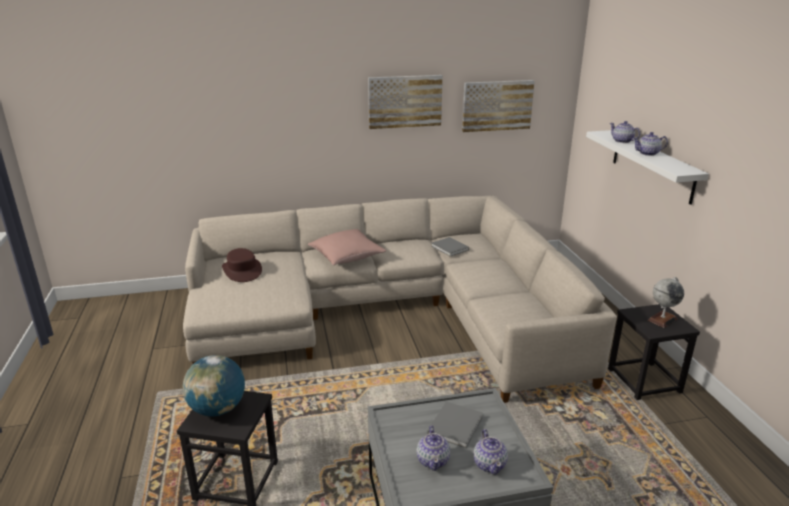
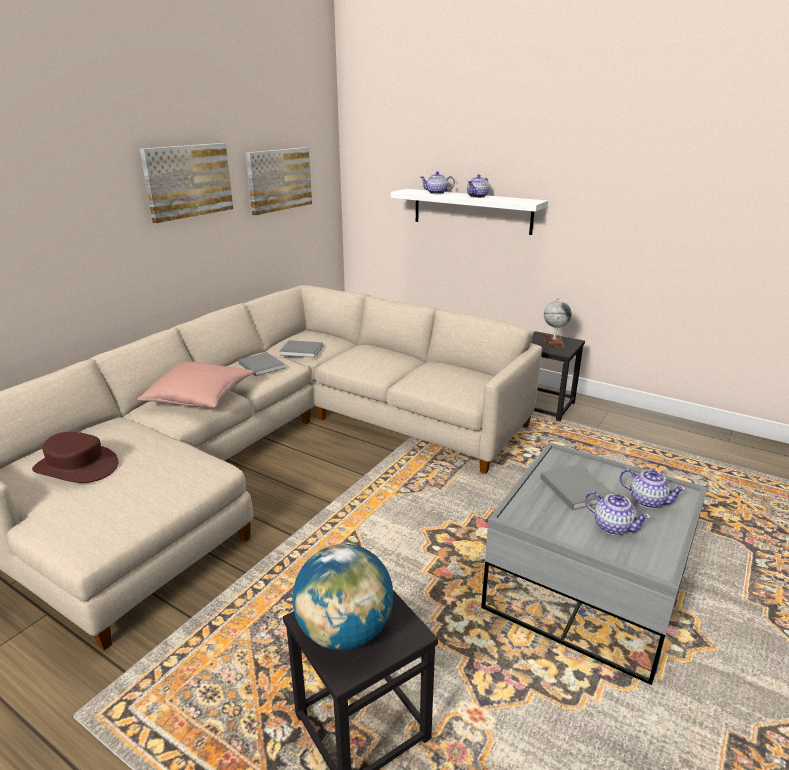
camera: 45 degrees left, 0 degrees up
none -> grey book [238,352,284,376]

